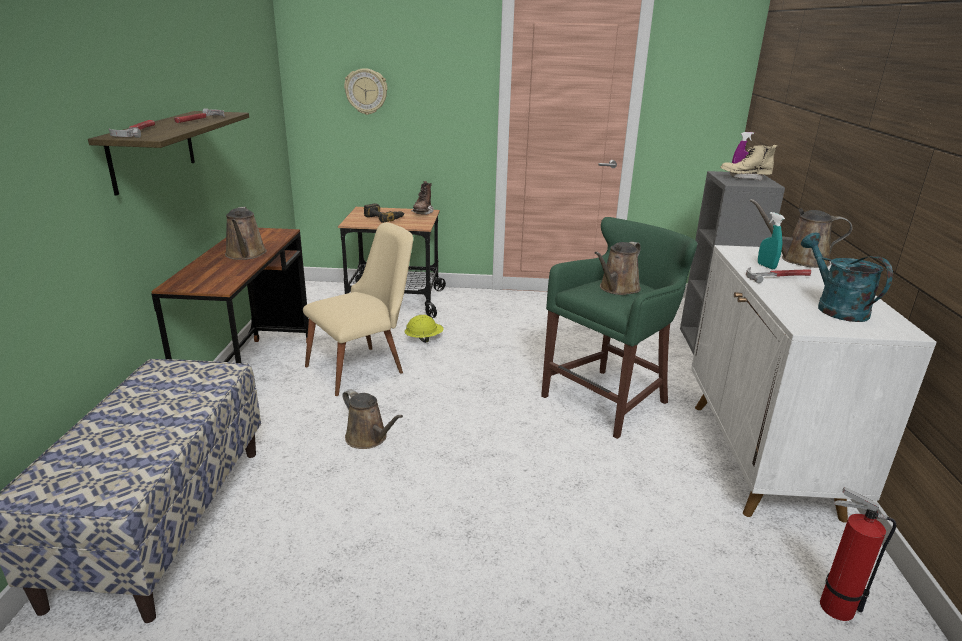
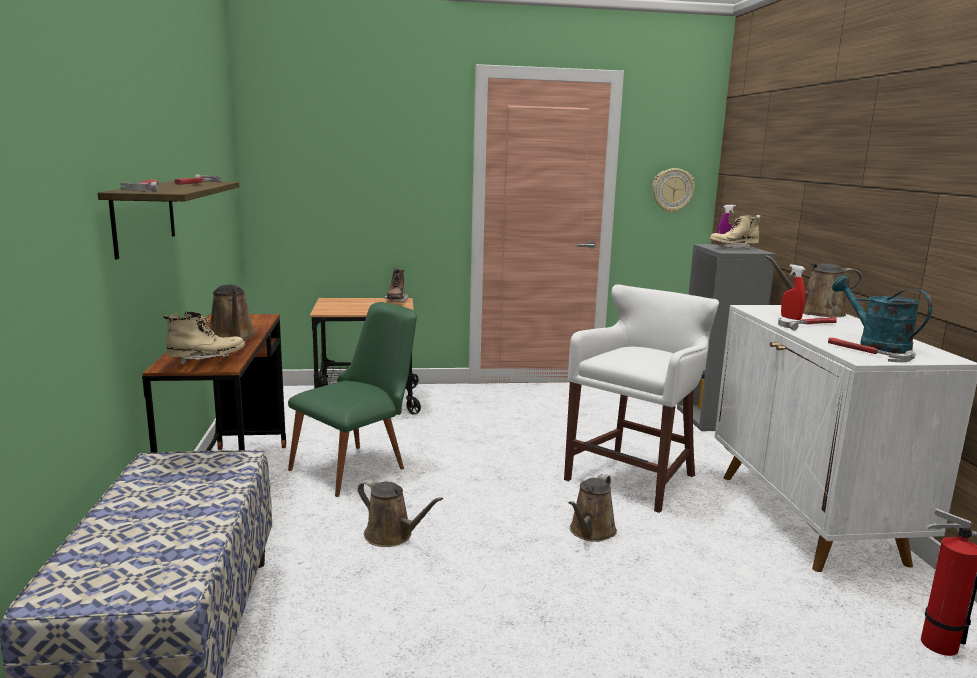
camera: 10 degrees left, 10 degrees down
beige chair [303,222,413,396] -> green chair [288,302,417,497]
wall clock [344,68,388,115] -> wall clock moved to [652,168,695,213]
power drill [364,203,405,223] -> none
yellow hard hat [405,315,444,343] -> none
green stool [541,217,698,439] -> white stool [564,285,719,513]
brown watering can [594,242,641,295] -> brown watering can moved to [569,474,617,542]
turquoise spray bottle [758,212,785,269] -> red spray bottle [781,265,806,320]
none -> beige boot [163,311,245,365]
none -> hammer [828,338,916,362]

